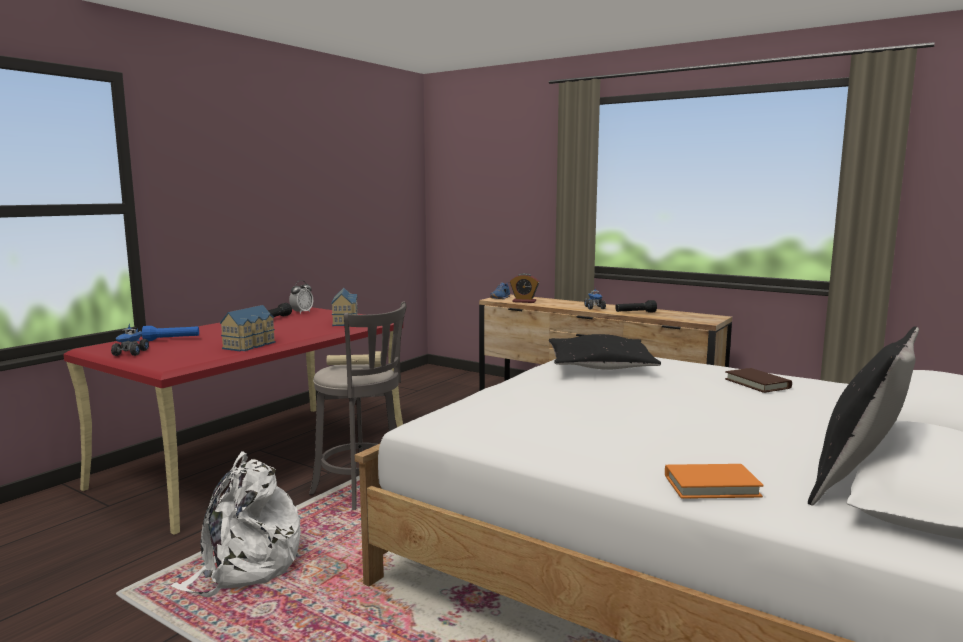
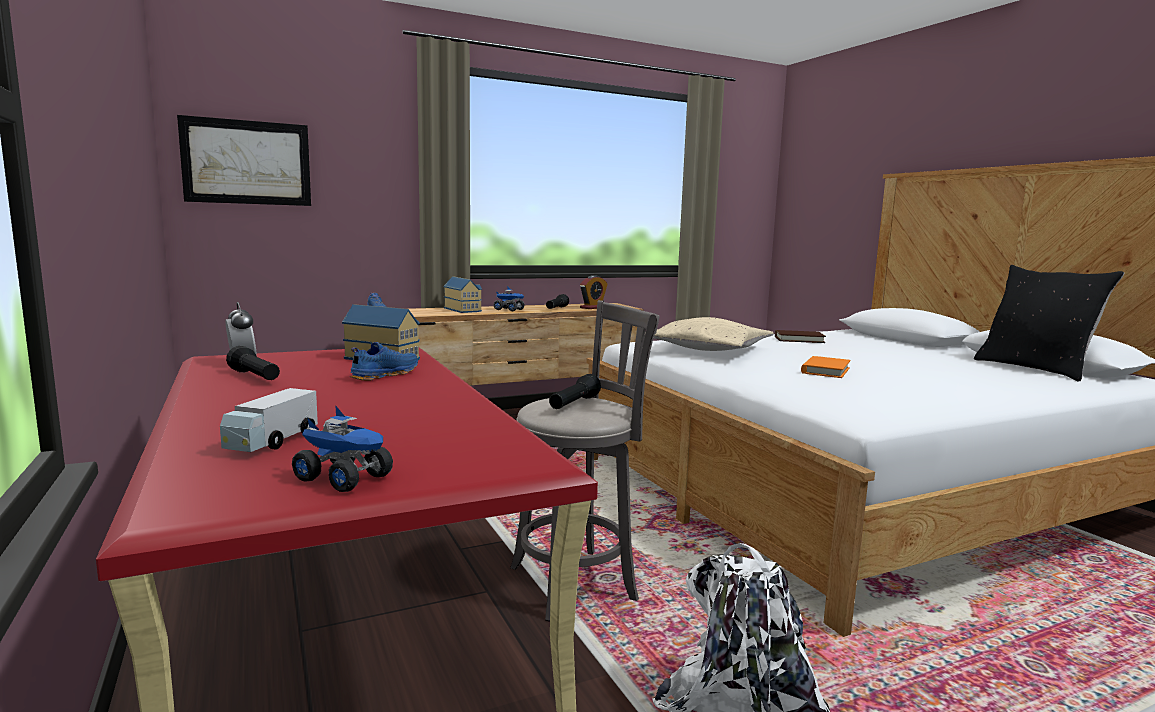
camera: 60 degrees left, 0 degrees up
blue flashlight [142,326,199,341] -> toy truck [220,388,318,452]
toy house [220,305,275,351] -> toy house moved to [444,276,482,313]
beige flashlight [327,351,382,367] -> black flashlight [549,374,601,409]
alarm clock [510,273,539,303] -> alarm clock moved to [580,275,608,309]
black pillow [549,334,661,370] -> beige pillow [644,317,773,351]
orange book [665,464,764,499] -> orange book moved to [801,356,850,378]
none -> picture [177,115,311,206]
none -> blue shoe [350,342,418,381]

